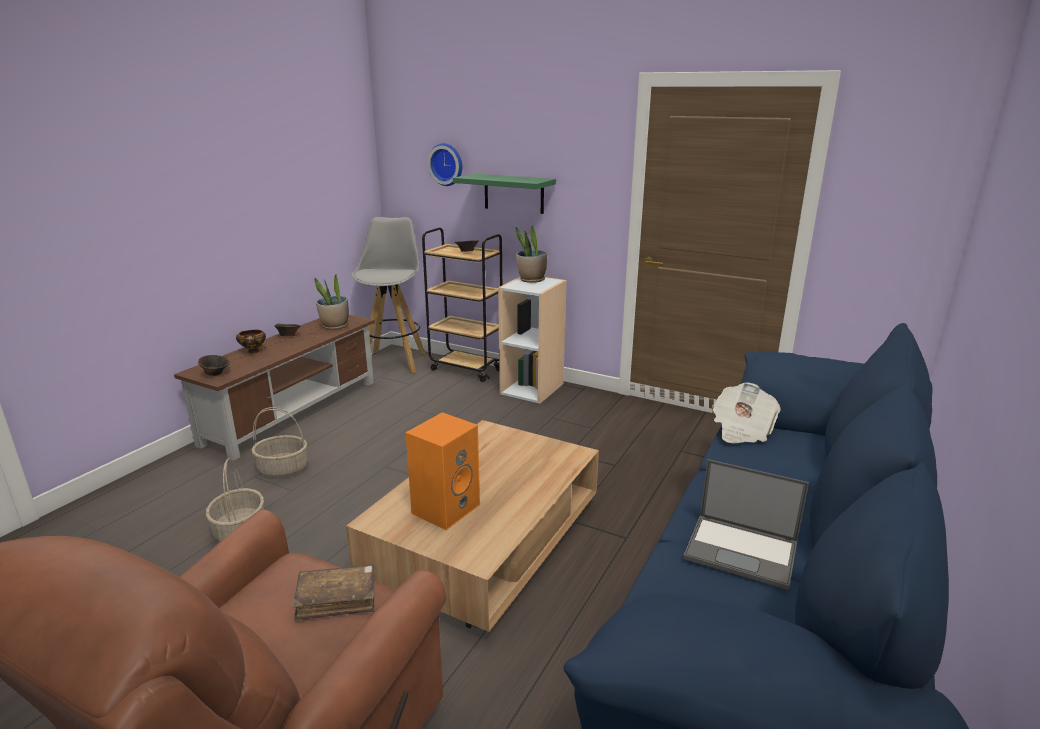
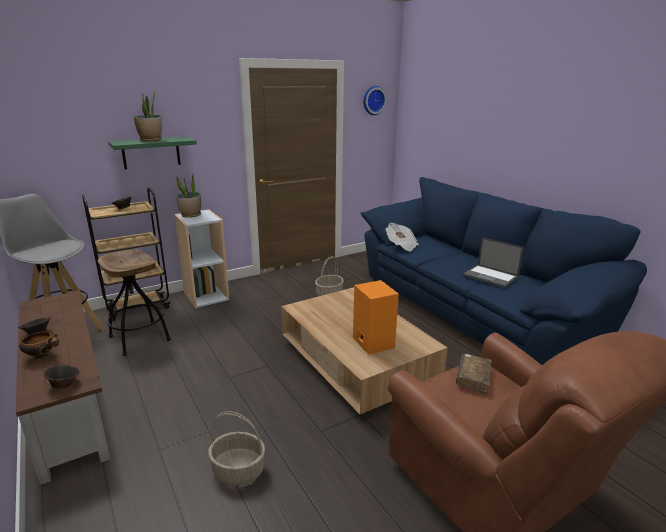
camera: 60 degrees left, 0 degrees up
basket [251,407,308,478] -> basket moved to [315,256,344,296]
potted plant [314,275,349,330] -> potted plant moved to [134,89,162,141]
wall clock [428,143,462,186] -> wall clock moved to [363,86,387,115]
laptop [683,459,809,590] -> laptop turned 75 degrees clockwise [463,237,524,288]
none -> brown stool [98,249,171,356]

